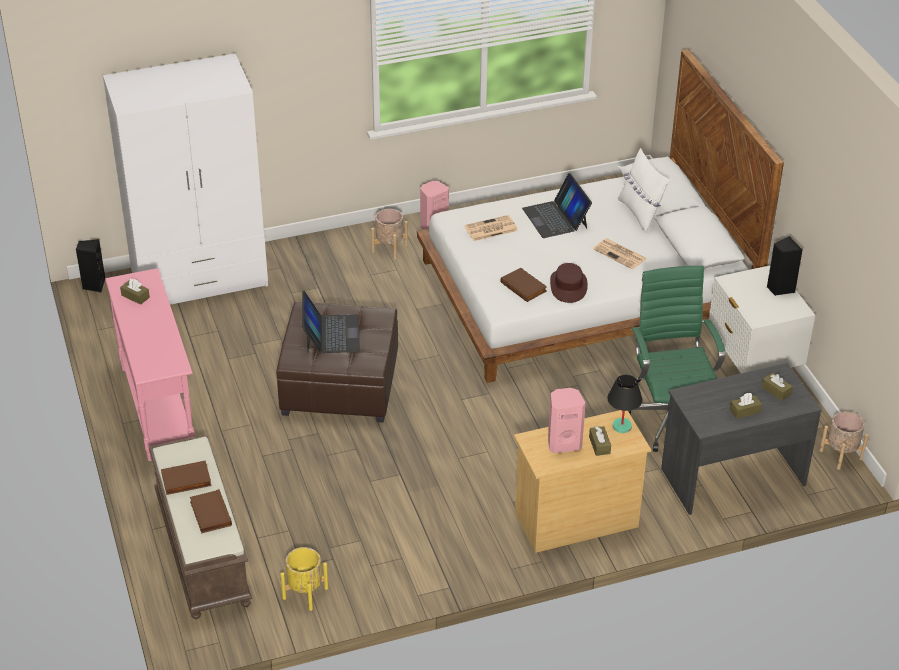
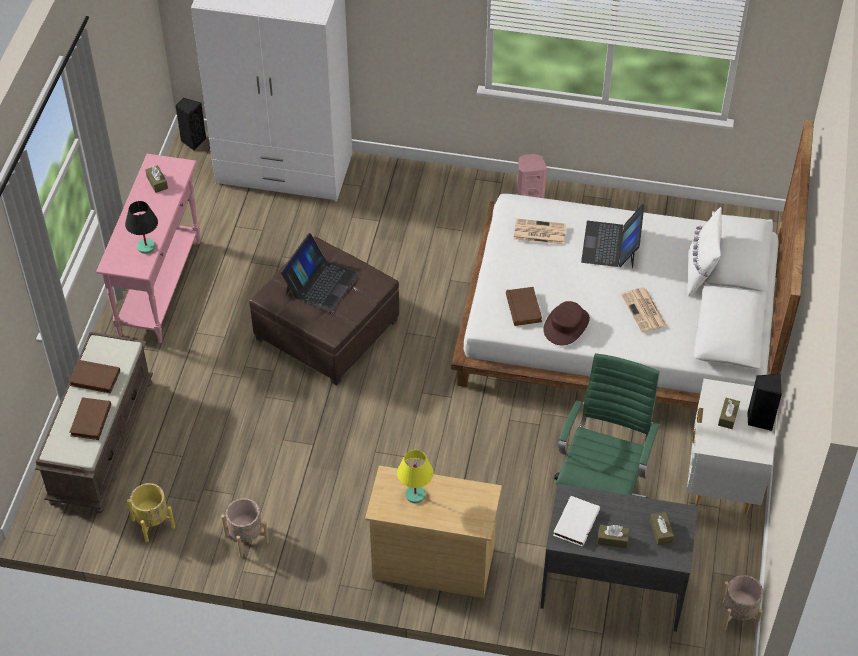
camera: 30 degrees right, 10 degrees up
beige planter [371,209,408,260] -> beige planter moved to [221,498,269,558]
pink speaker [548,388,586,453] -> yellow table lamp [397,450,433,503]
brown tissue box [589,426,611,456] -> brown tissue box moved to [718,398,740,429]
black table lamp [607,375,642,433] -> black table lamp moved to [125,201,158,254]
none -> white book [553,496,600,547]

